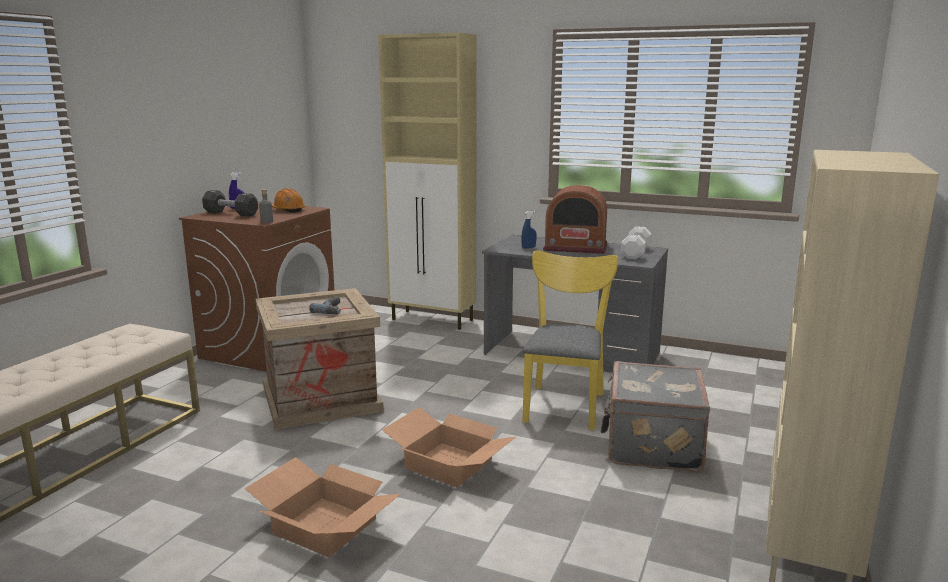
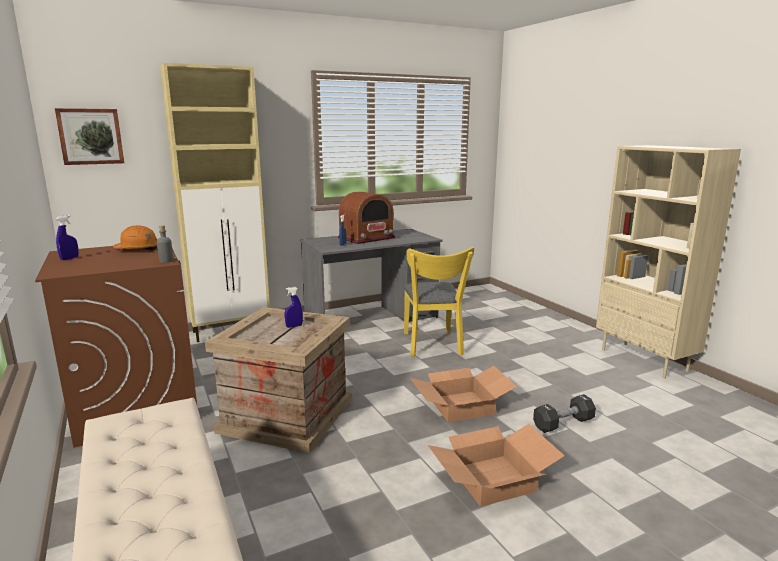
camera: 50 degrees left, 0 degrees up
black dumbbell [202,190,258,217] -> black dumbbell moved to [533,394,596,433]
power drill [309,296,341,314] -> blue spray bottle [285,287,303,328]
yellow chair [522,251,618,430] -> yellow chair turned 150 degrees counterclockwise [404,247,474,357]
grey suitcase [601,361,710,472] -> none
white dumbbell [621,226,651,259] -> none
none -> picture [55,108,124,165]

